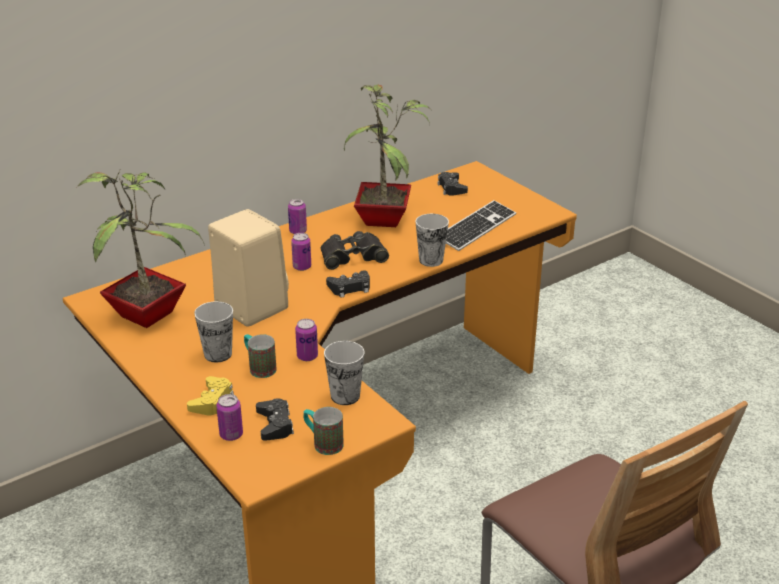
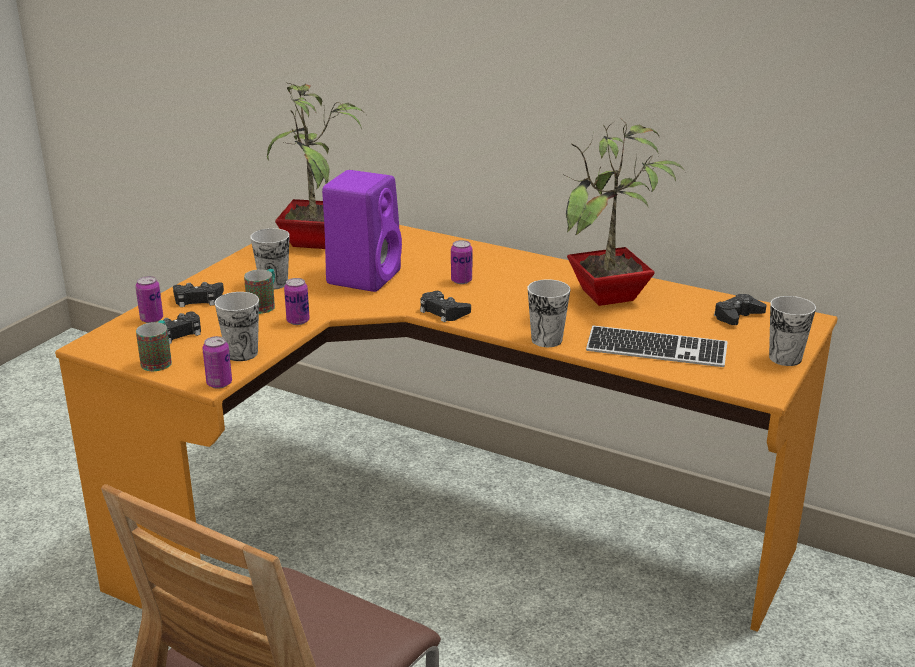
camera: 65 degrees right, 5 degrees down
yellow game controller [187,376,234,416] -> black game controller [173,282,224,307]
beige speaker [208,209,289,327] -> purple speaker [322,170,402,292]
can [288,199,307,234] -> can moved to [202,336,232,389]
black binoculars [320,231,389,270] -> none
none -> cup [769,296,816,366]

